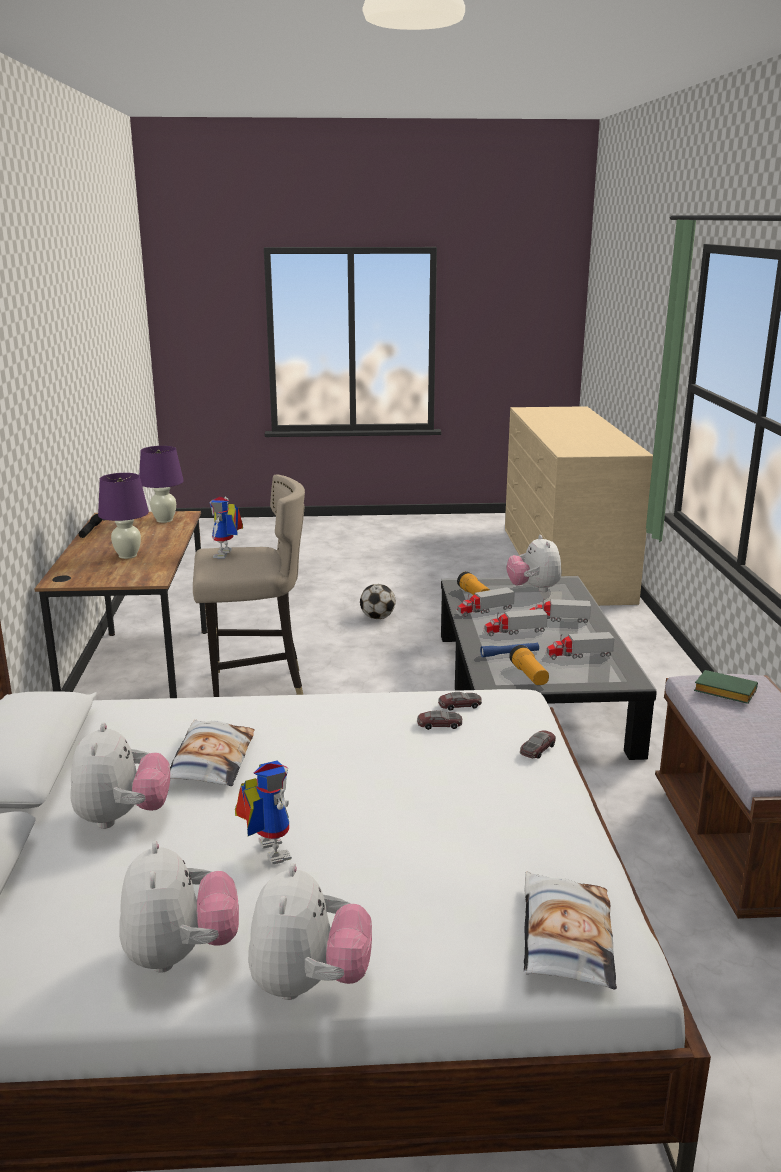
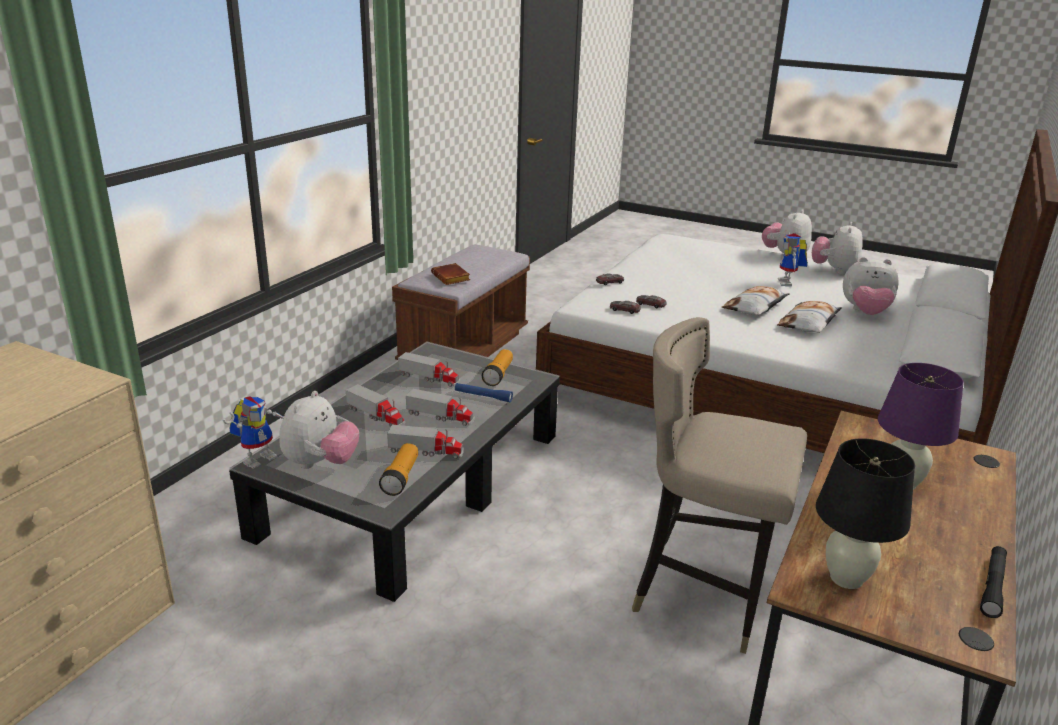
camera: 150 degrees left, 5 degrees up
plush toy [70,722,170,829] -> plush toy turned 105 degrees counterclockwise [843,257,899,315]
purple table lamp [139,446,184,523] -> black table lamp [816,438,915,589]
toy robot [209,496,243,558] -> toy robot moved to [223,396,284,469]
football [360,584,396,619] -> none
pillow [524,871,617,989] -> pillow moved to [722,286,790,315]
green book [694,670,758,704] -> brown book [431,263,470,285]

